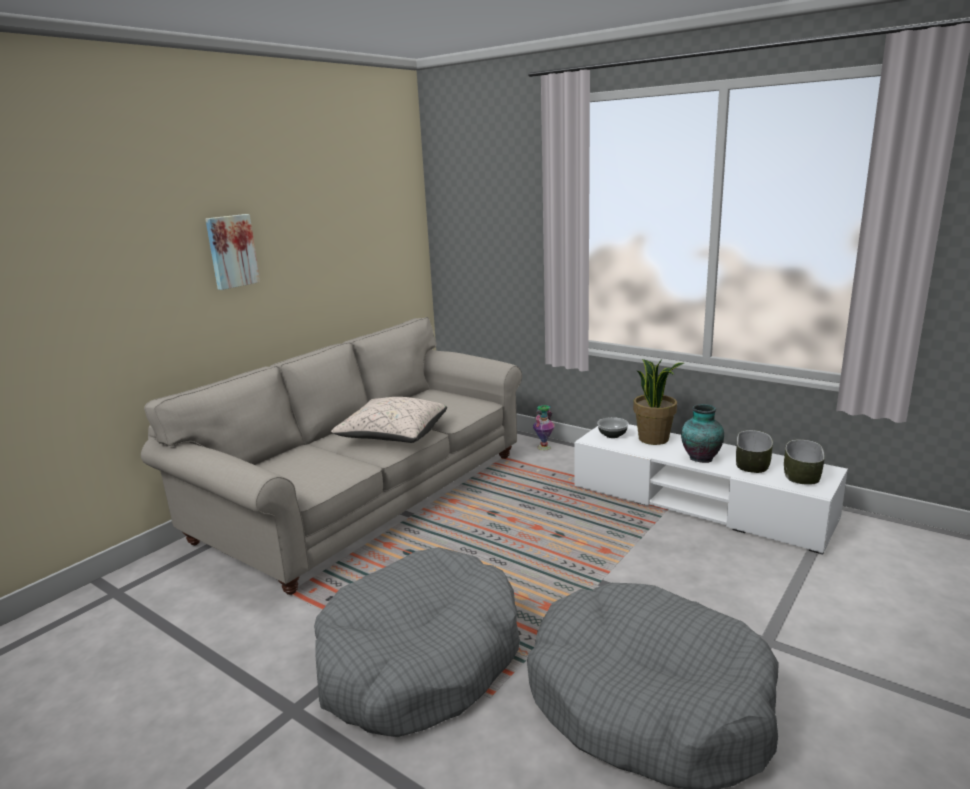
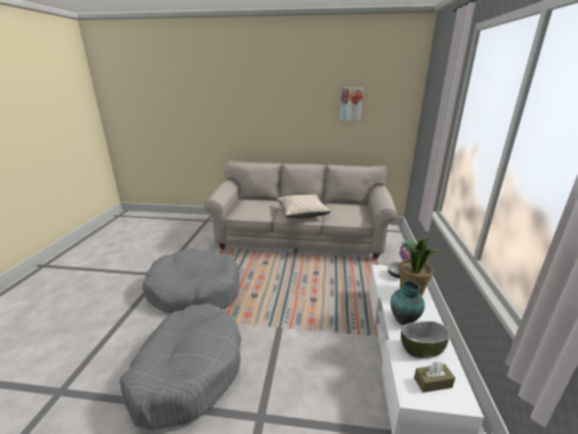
camera: 60 degrees right, 5 degrees up
picture [205,214,260,290] -> picture moved to [340,87,364,121]
bowl [784,439,825,485] -> brown tissue box [414,362,455,393]

